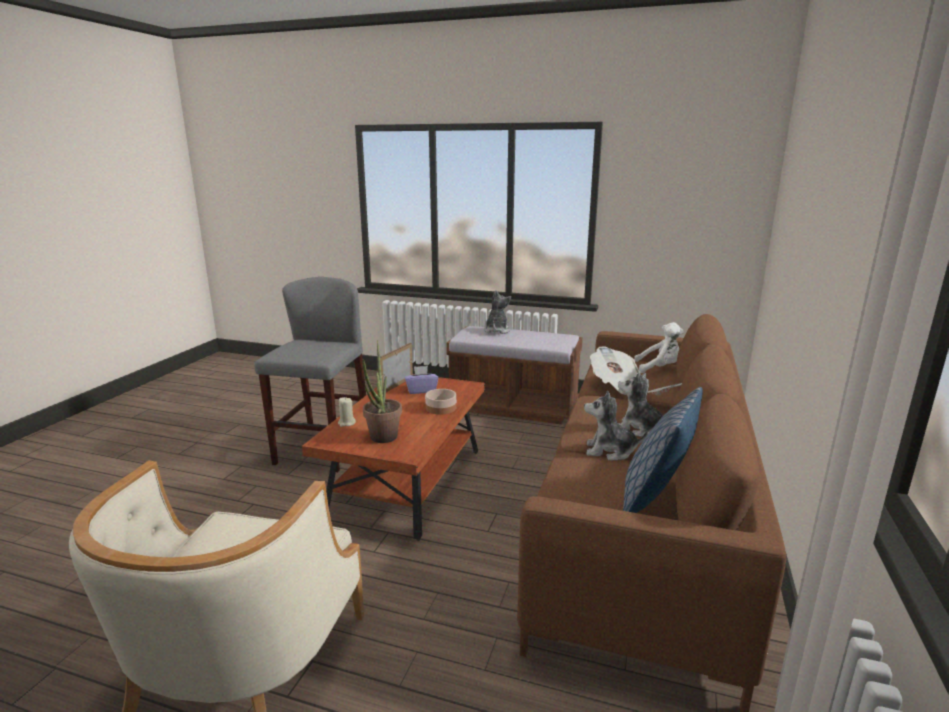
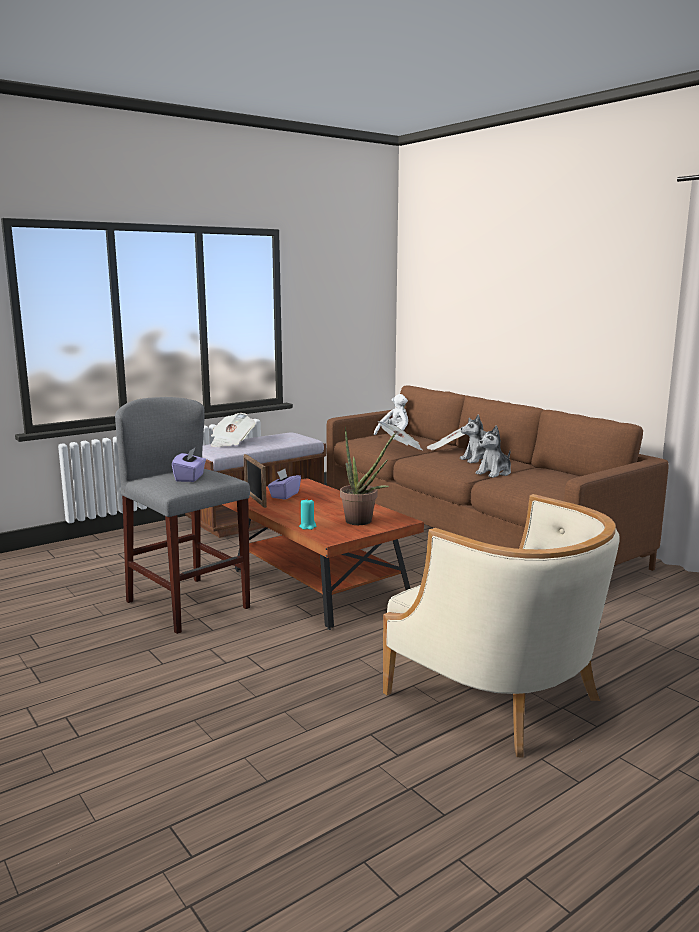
camera: 55 degrees left, 5 degrees down
beige candle [338,397,356,427] -> turquoise candle [299,498,316,530]
bowl [425,389,456,415] -> none
plush toy [484,290,511,334] -> newspaper [211,413,255,447]
pillow [623,387,703,513] -> none
none -> purple tissue box [172,447,206,482]

